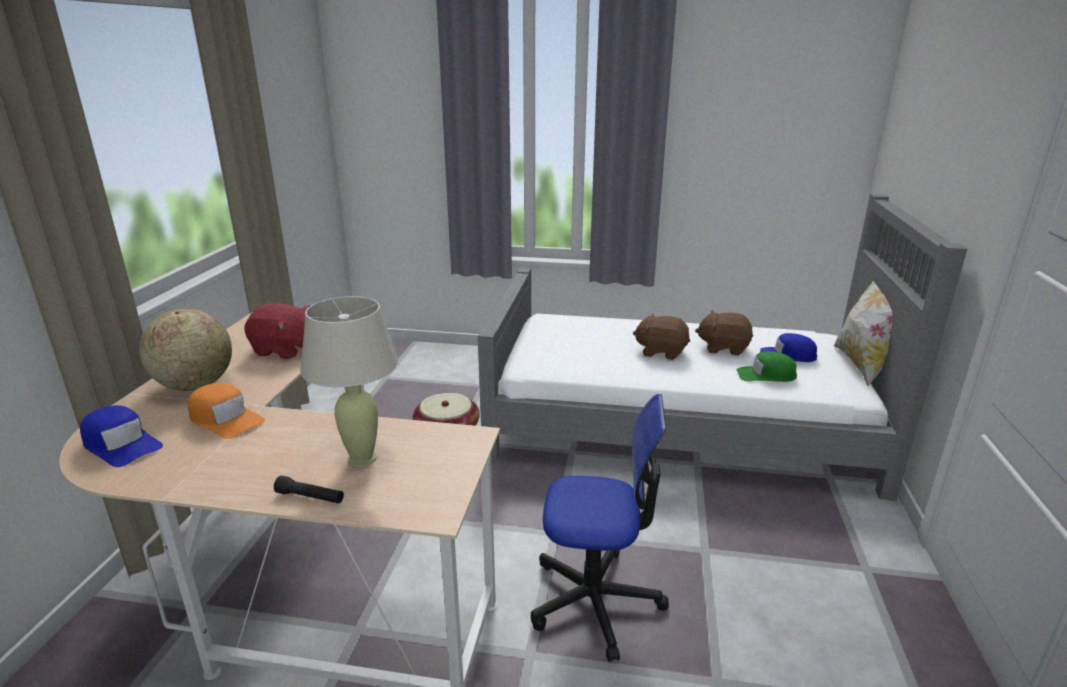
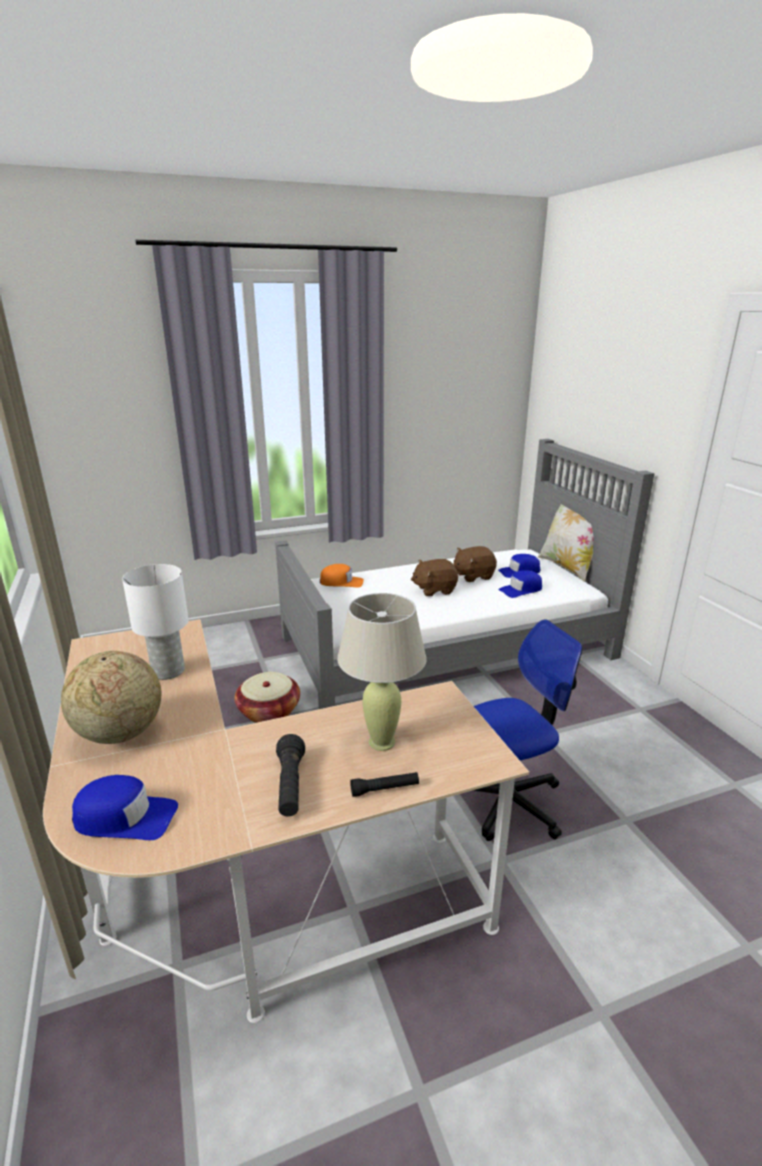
camera: 30 degrees left, 0 degrees up
orange cap [188,383,265,439] -> orange cap moved to [320,564,364,588]
red plush toy [244,303,310,359] -> white table lamp [122,564,189,680]
green cap [737,351,797,382] -> blue cap [499,570,542,598]
none -> black flashlight [276,734,305,816]

